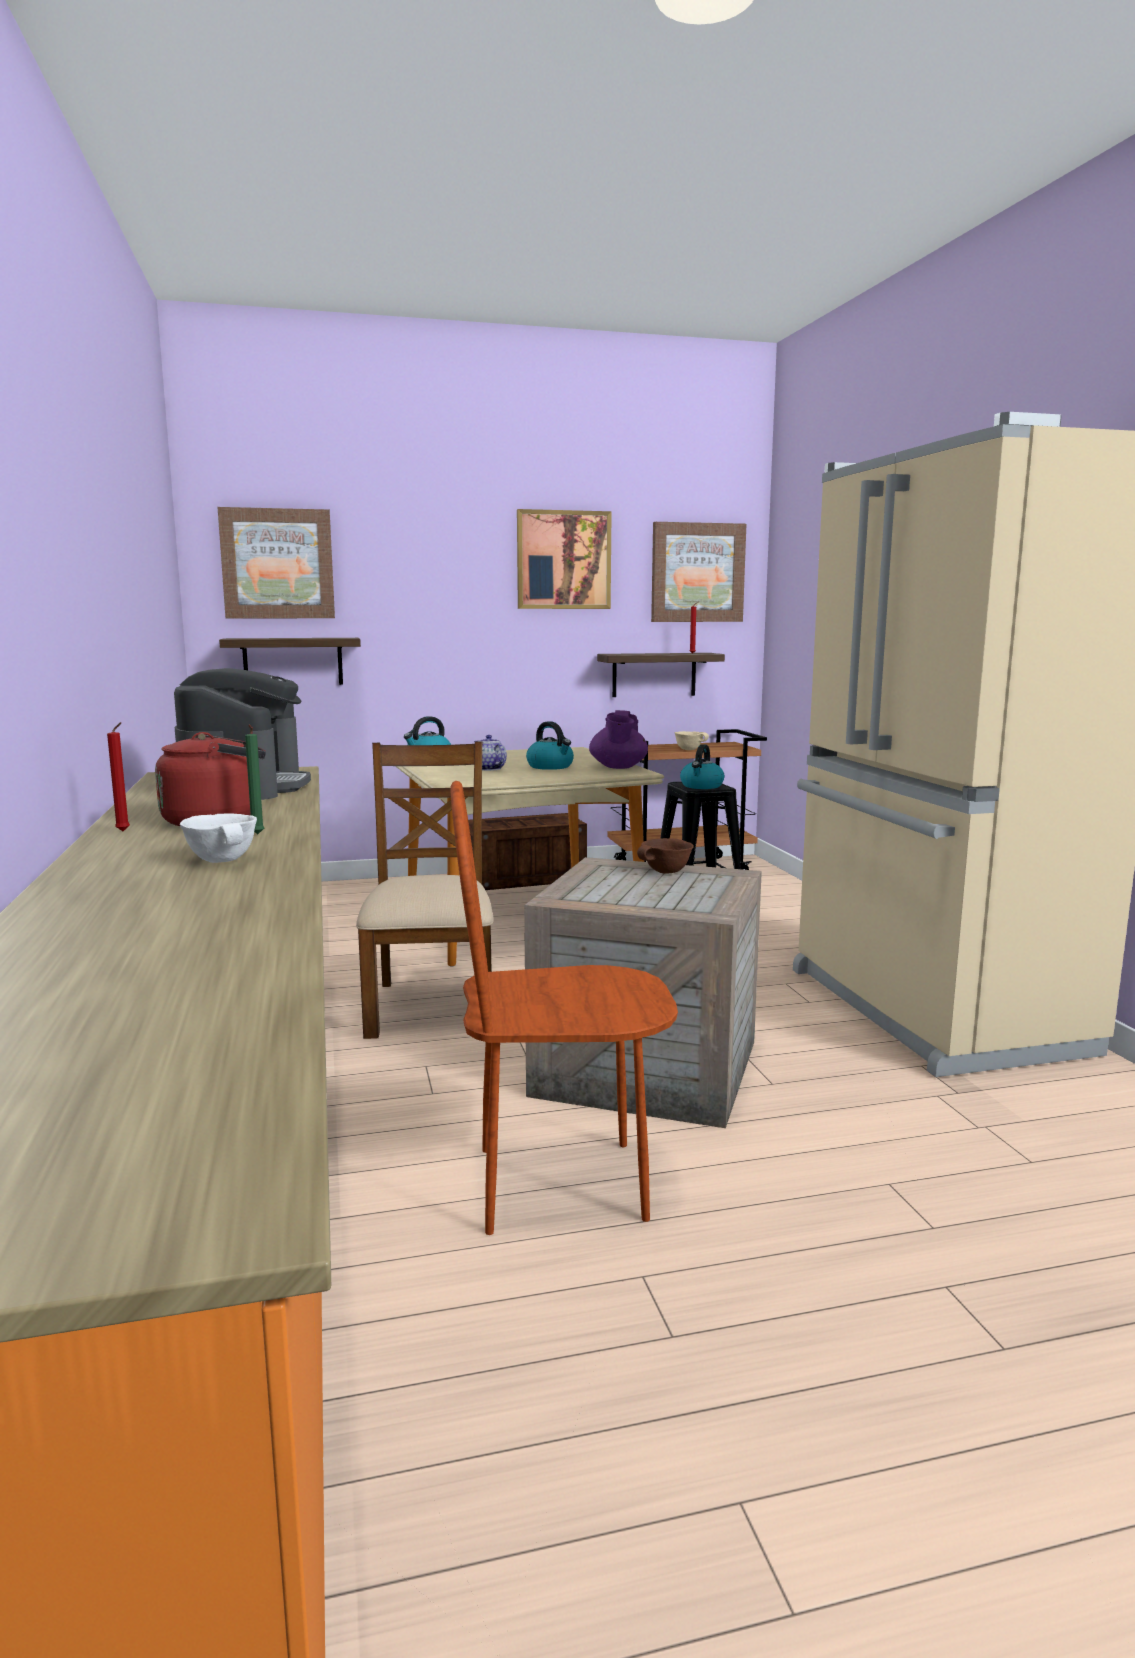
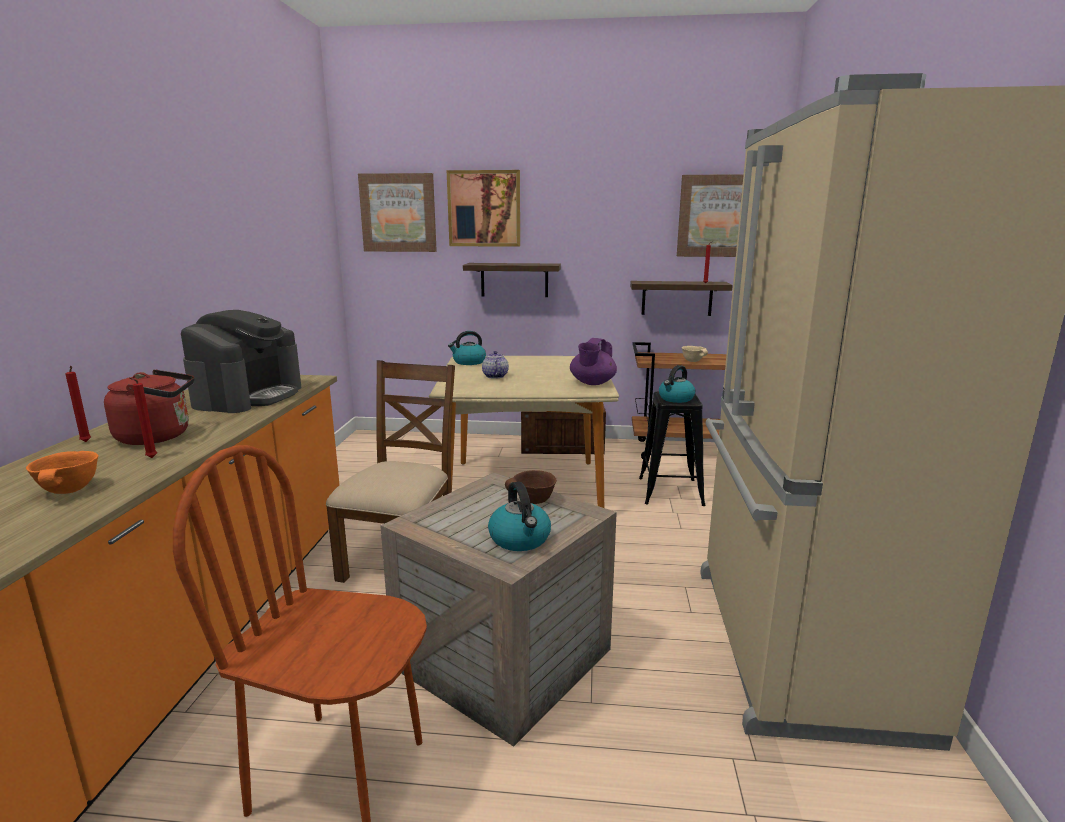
camera: 20 degrees right, 5 degrees up
white bowl [180,814,257,863] -> orange bowl [26,451,99,494]
shelf [219,638,361,685] -> shelf moved to [463,263,561,297]
green candle [245,725,264,834] -> red candle [129,378,157,458]
picture [517,509,612,609] -> picture moved to [446,170,520,247]
kettle [526,721,574,770] -> kettle moved to [488,482,551,551]

